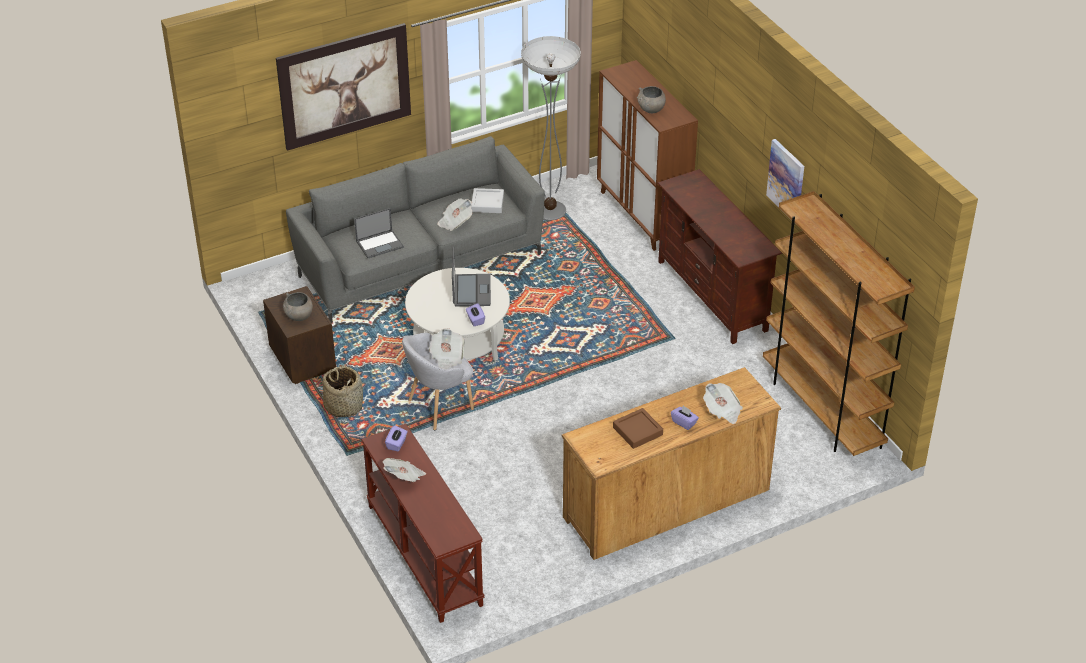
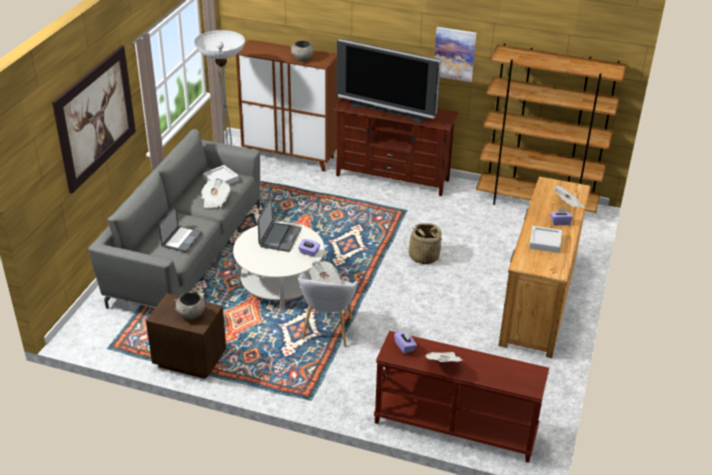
camera: 45 degrees left, 5 degrees down
basket [323,366,363,417] -> basket moved to [404,223,443,264]
laptop [452,247,491,307] -> laptop turned 60 degrees clockwise [257,197,302,252]
brown tray [613,408,663,449] -> grey tray [529,226,562,253]
none -> television [336,39,441,123]

